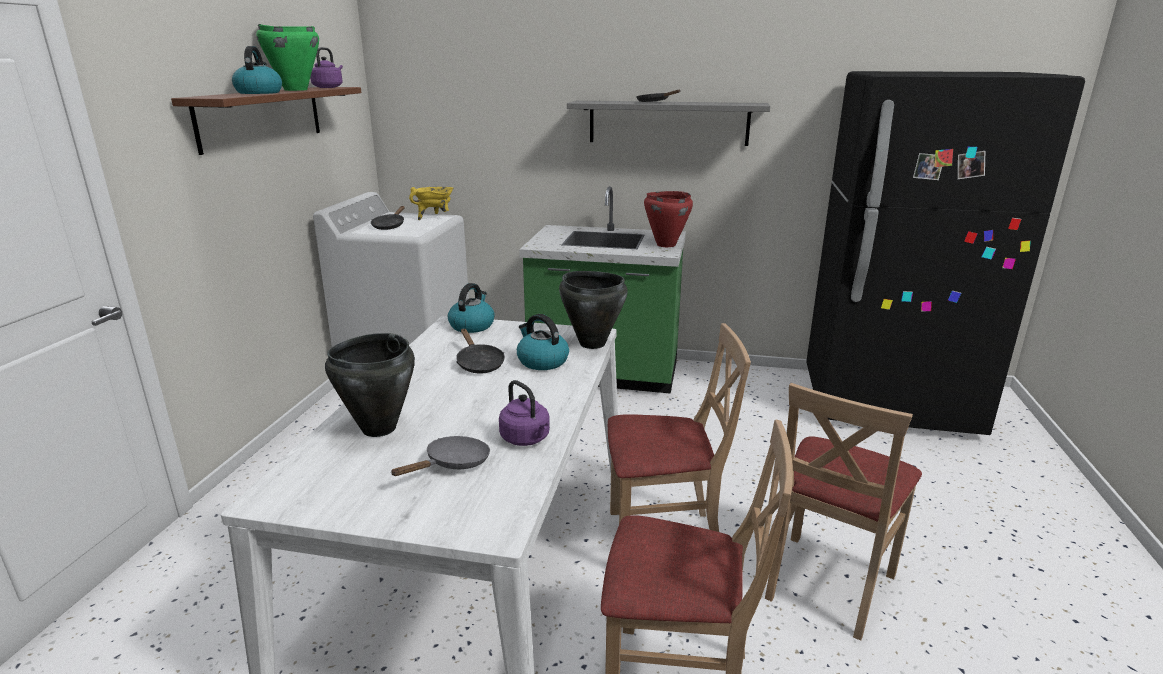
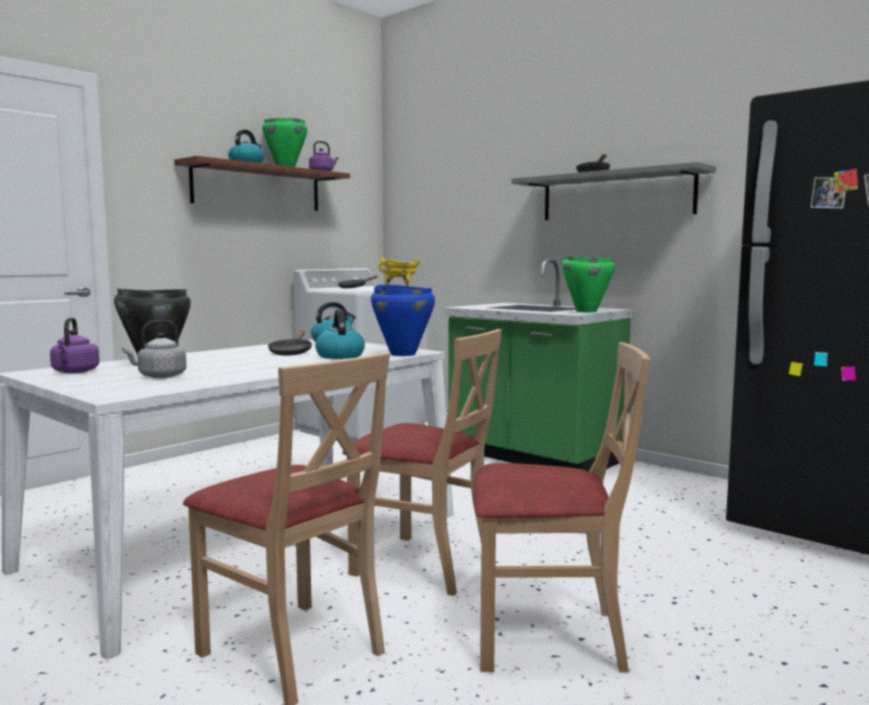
camera: 30 degrees right, 15 degrees down
grey frying pan [390,436,490,476] -> grey kettle [122,320,187,378]
purple kettle [499,380,550,446] -> purple kettle moved to [50,317,99,373]
black cooking pot [559,271,628,349] -> blue cooking pot [371,284,435,356]
red cooking pot [644,191,693,247] -> green cooking pot [562,256,615,312]
beige chair [765,383,922,641] -> beige chair turned 150 degrees counterclockwise [473,342,650,673]

